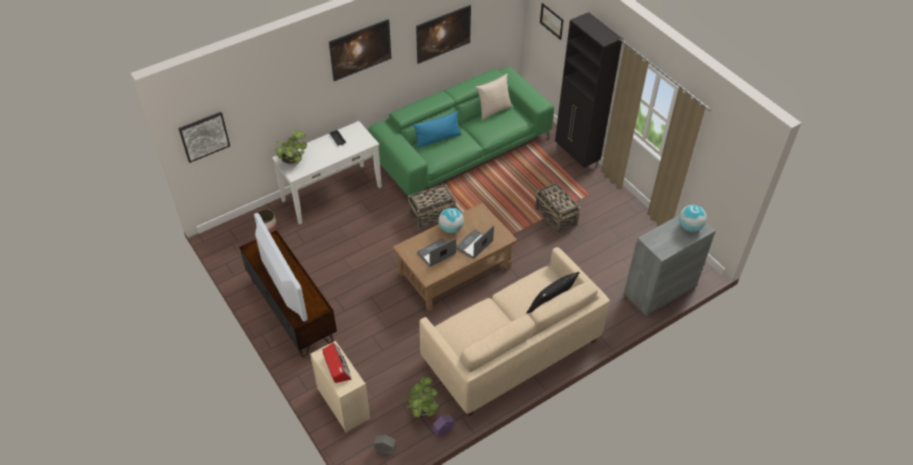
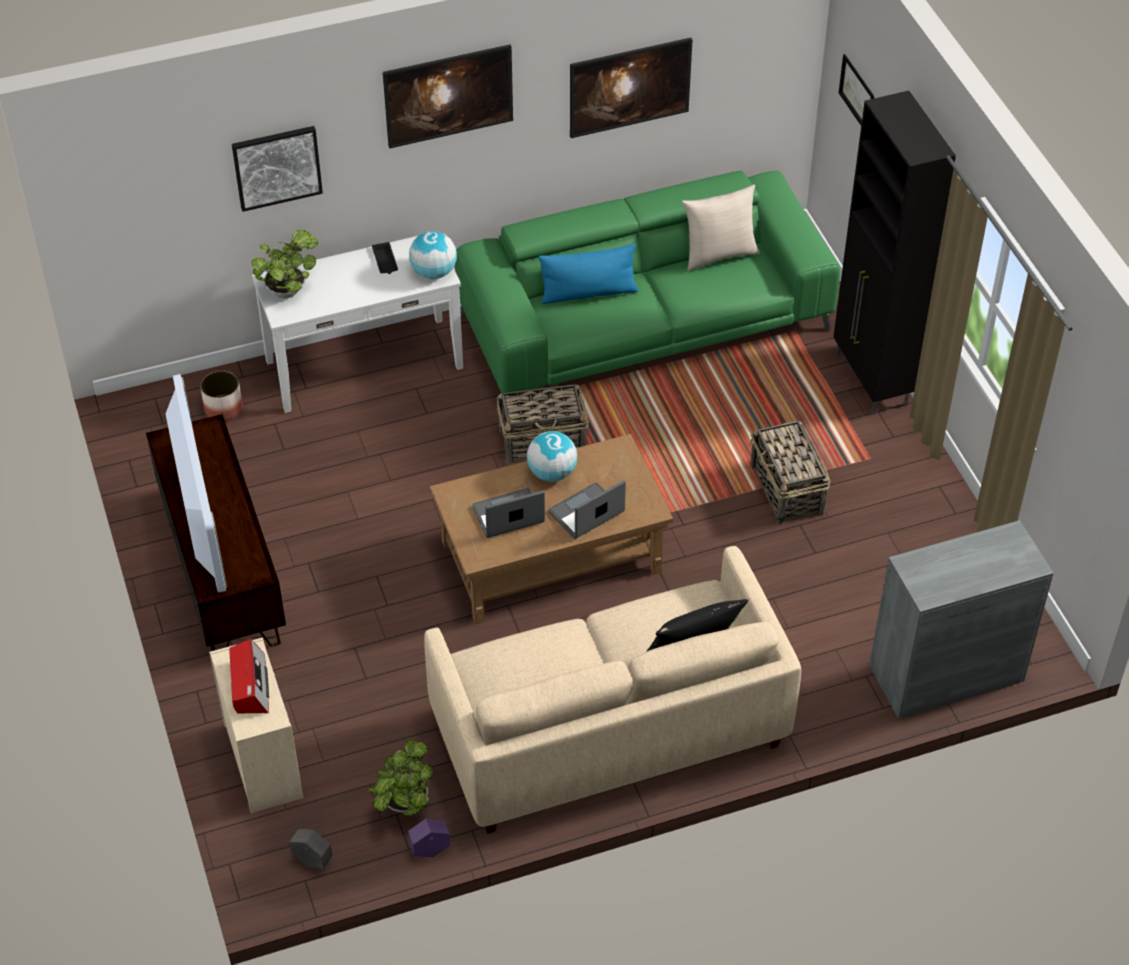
camera: 15 degrees right, 0 degrees up
picture [178,112,230,163] -> picture moved to [232,126,323,212]
globe [679,205,707,232] -> globe moved to [409,231,457,279]

